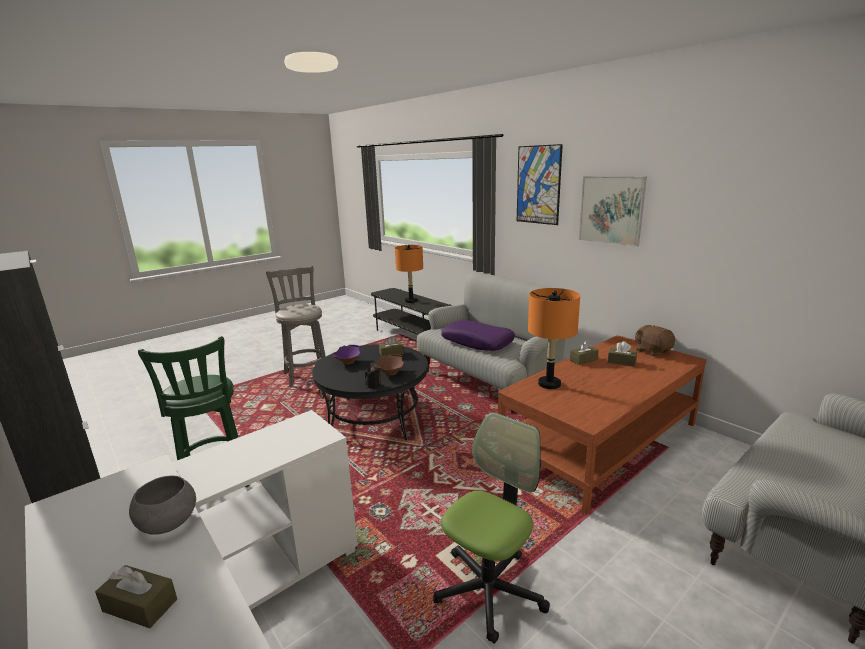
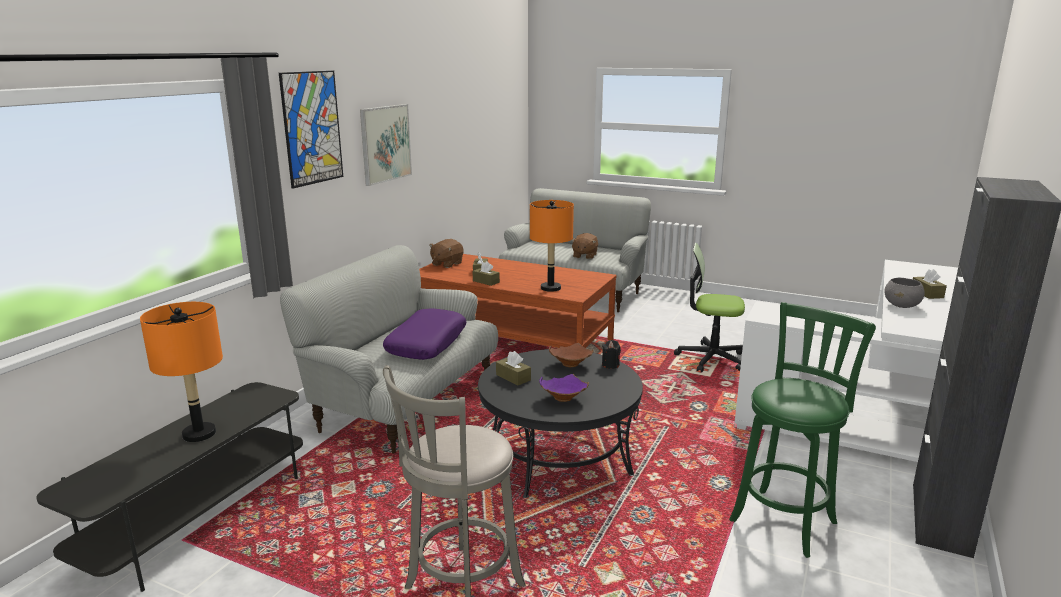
camera: 115 degrees left, 0 degrees up
none -> brown plush toy [572,233,598,259]

